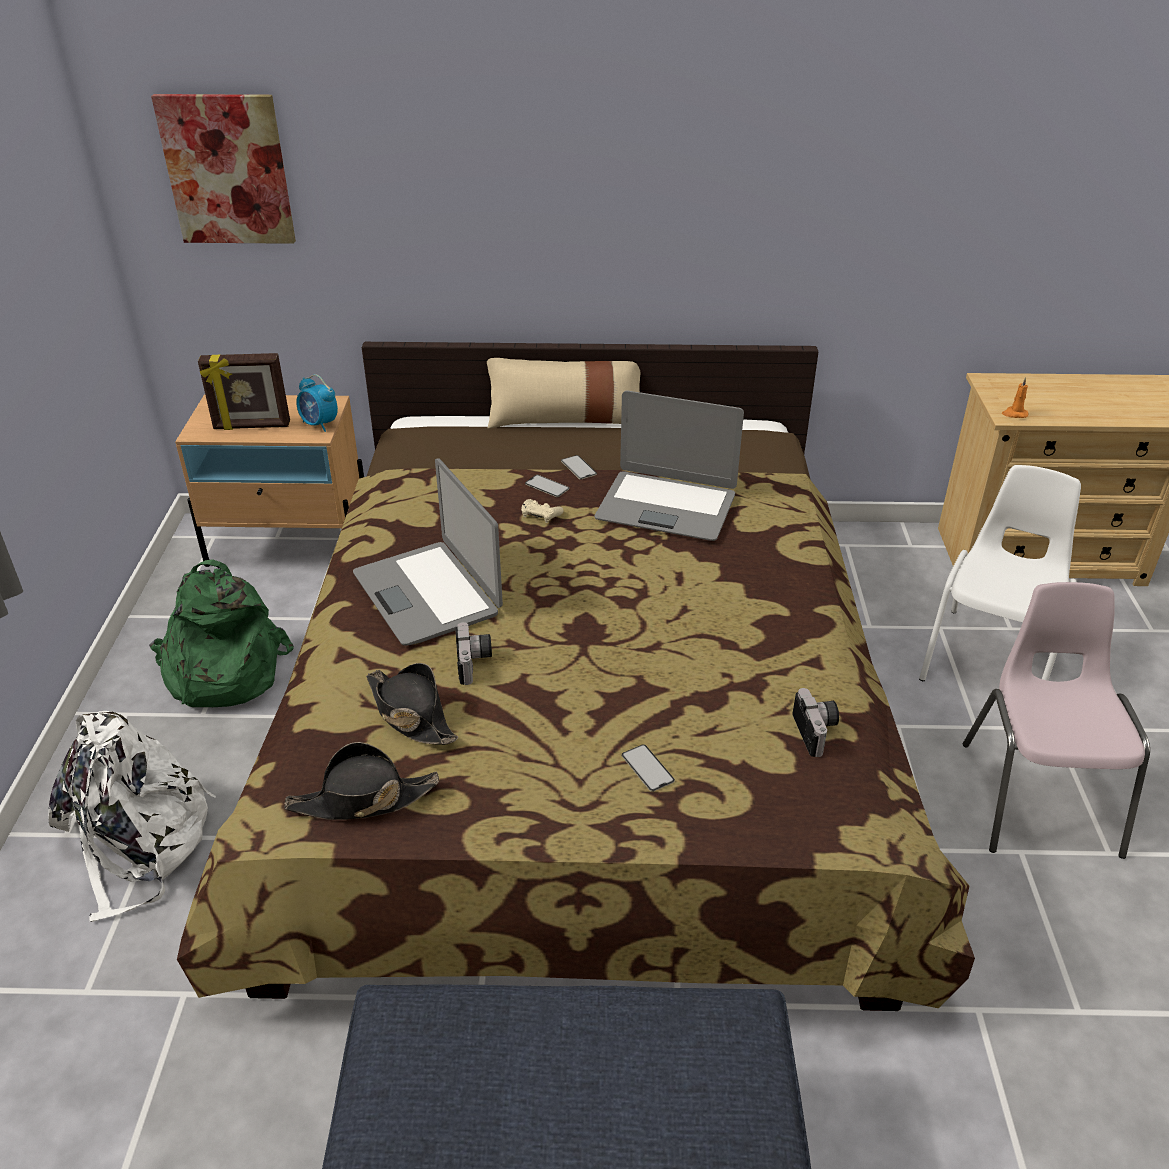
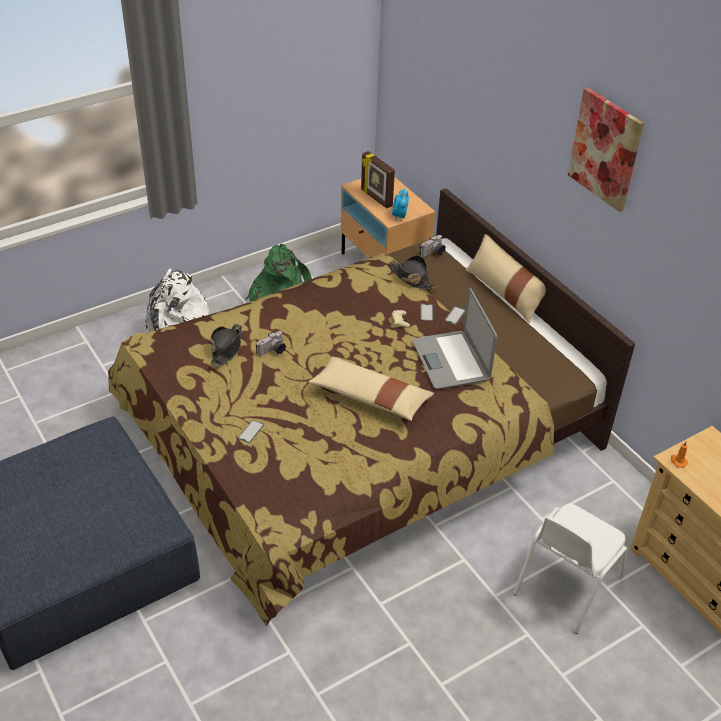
camera: 55 degrees right, 5 degrees up
picture [151,94,296,244] -> picture moved to [568,88,644,212]
black hat [284,742,439,820] -> black hat moved to [389,256,438,289]
laptop [353,458,503,646] -> none
camera [792,688,839,757] -> camera moved to [420,235,446,257]
white chair [919,465,1081,681] -> white chair turned 135 degrees clockwise [514,503,627,634]
pink chair [963,582,1150,859] -> none
none -> beige pillow [308,357,434,421]

